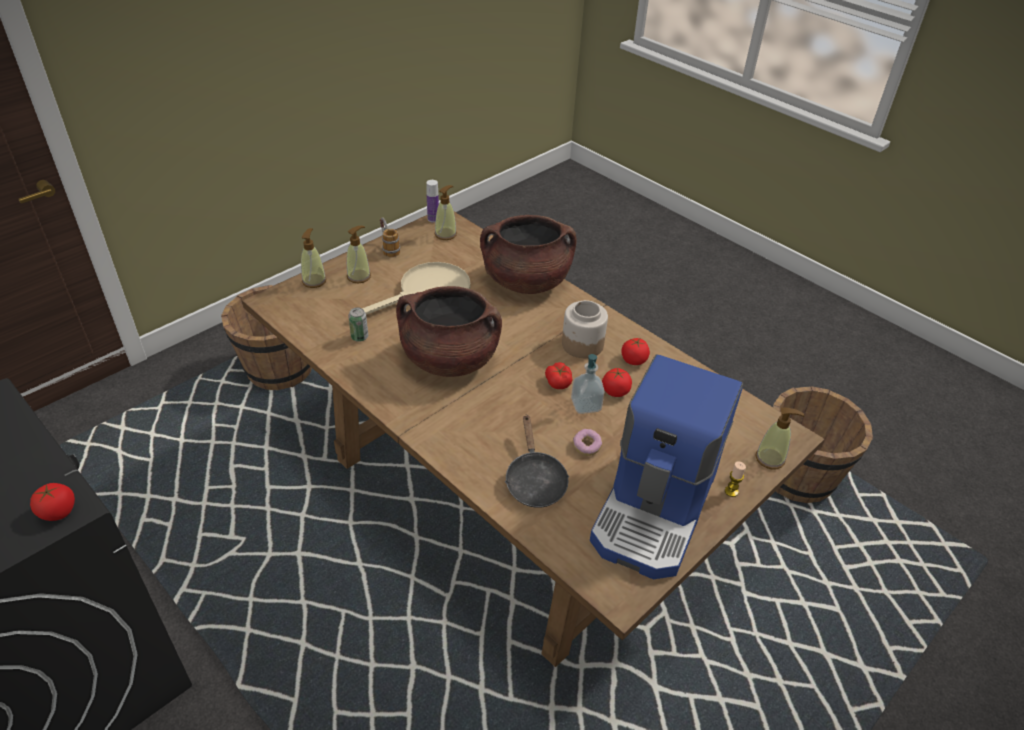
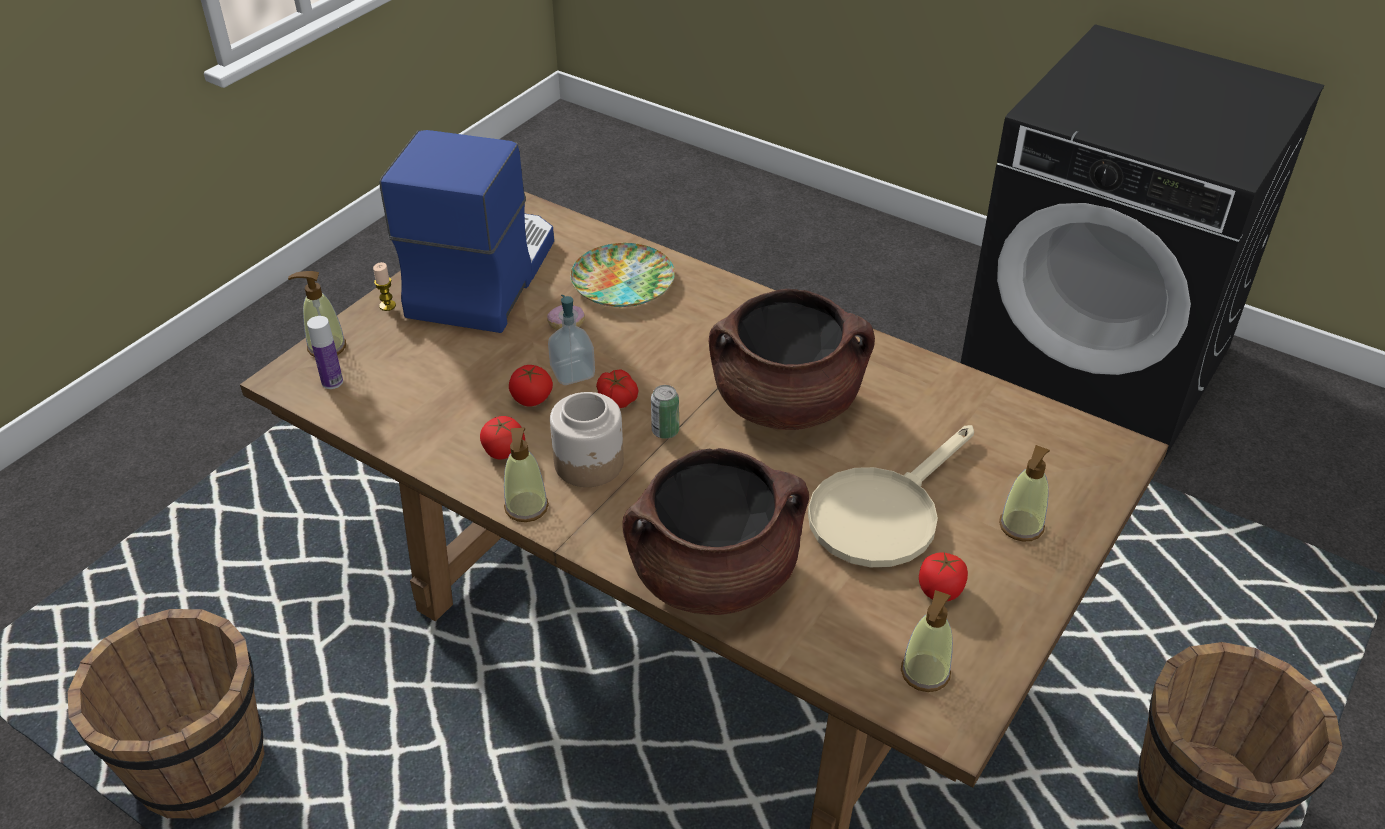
camera: 170 degrees right, 0 degrees up
tomato [30,483,75,521] -> tomato moved to [919,552,968,601]
soap dispenser [301,228,326,288] -> soap dispenser moved to [504,428,549,522]
can [348,307,368,342] -> can moved to [651,385,679,439]
mug [380,218,400,257] -> none
bottle [426,180,439,222] -> bottle moved to [307,316,343,389]
black frying pan [505,415,569,508] -> plate [570,243,675,307]

